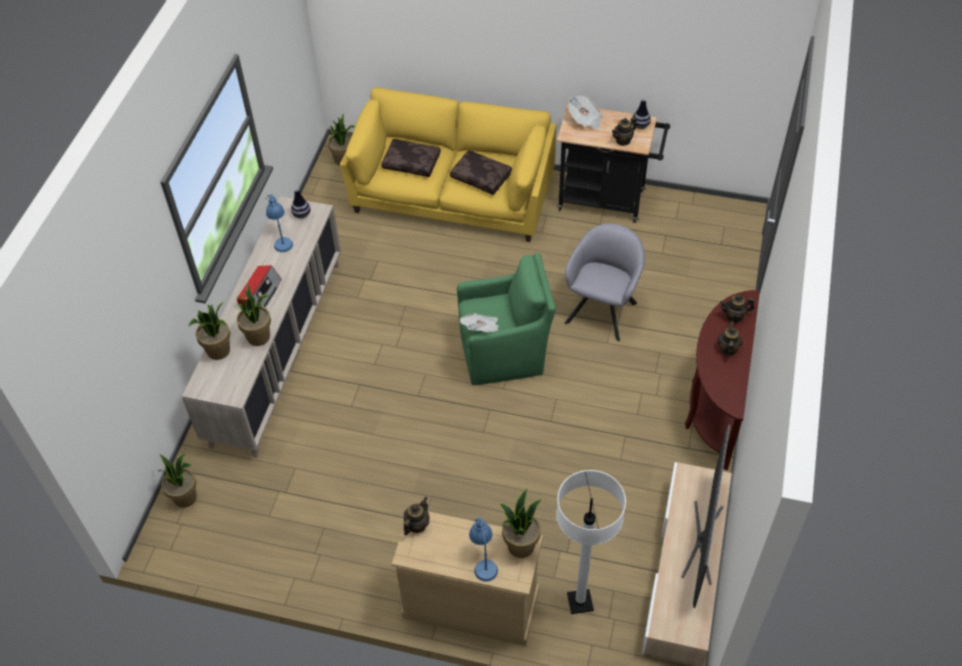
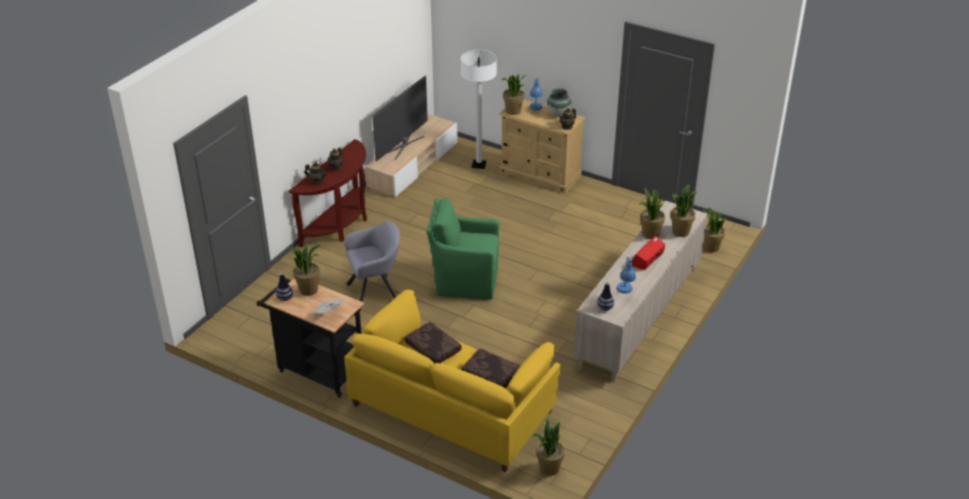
camera: 165 degrees left, 15 degrees down
newspaper [460,313,499,333] -> none
grey armchair [565,223,645,341] -> grey armchair turned 150 degrees counterclockwise [345,221,400,310]
teapot [612,117,637,146] -> potted plant [290,245,320,296]
none -> vase [547,89,571,117]

